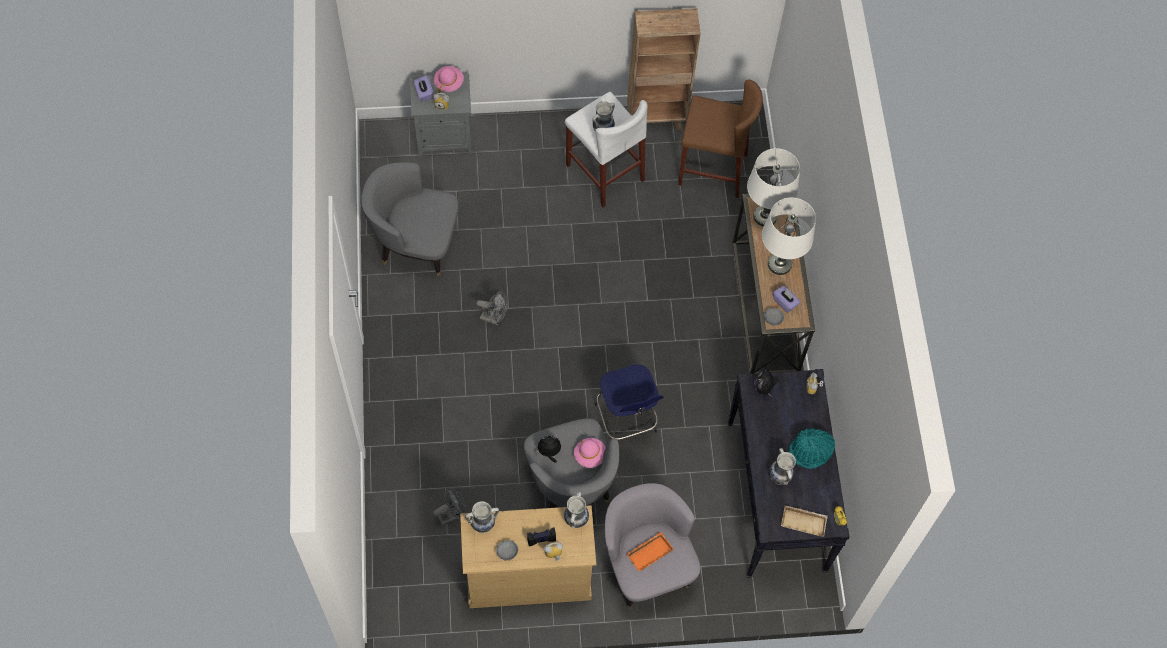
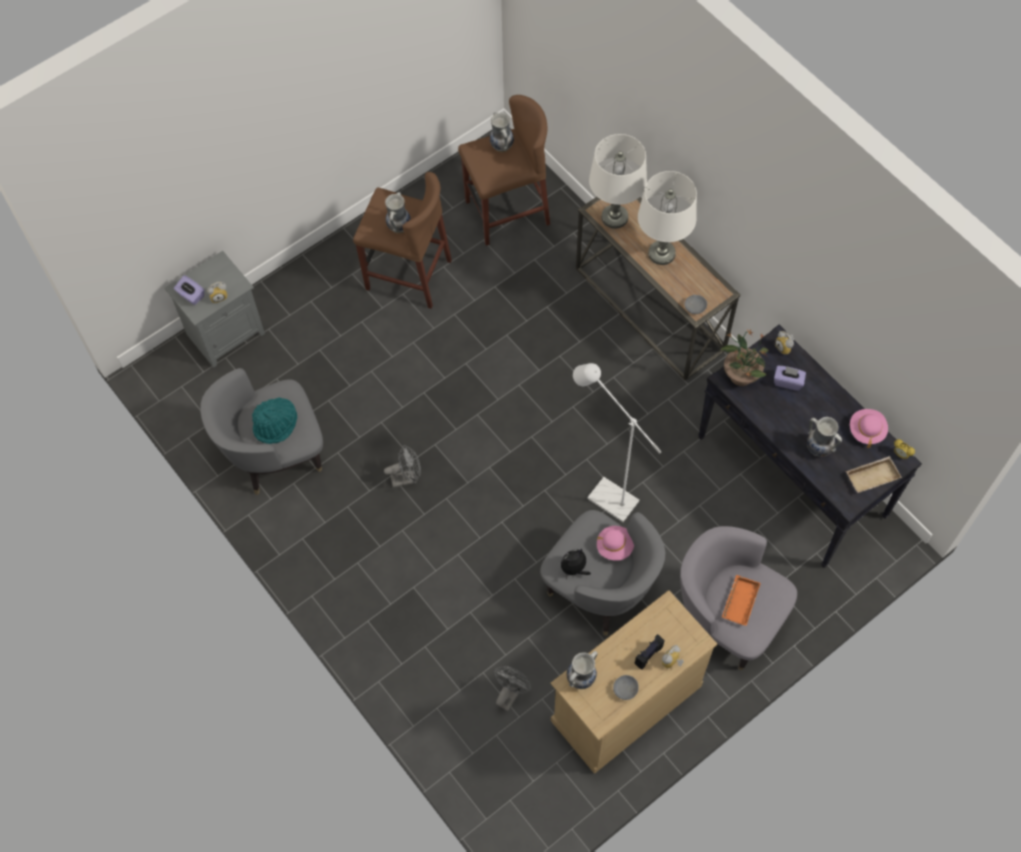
camera: 30 degrees left, 0 degrees up
pink hat [434,66,464,93] -> pink hat moved to [850,409,888,448]
vase [564,492,589,528] -> vase moved to [490,112,514,152]
white stool [565,92,648,207] -> brown stool [353,172,452,309]
blue stool [595,364,664,440] -> white floor lamp [573,363,662,522]
brown bookcase [627,8,701,131] -> none
plush toy [754,367,780,397] -> potted plant [720,330,768,386]
purple tissue box [773,286,800,313] -> purple tissue box moved to [774,366,806,391]
turquoise hat [789,428,835,469] -> turquoise hat moved to [252,398,297,444]

